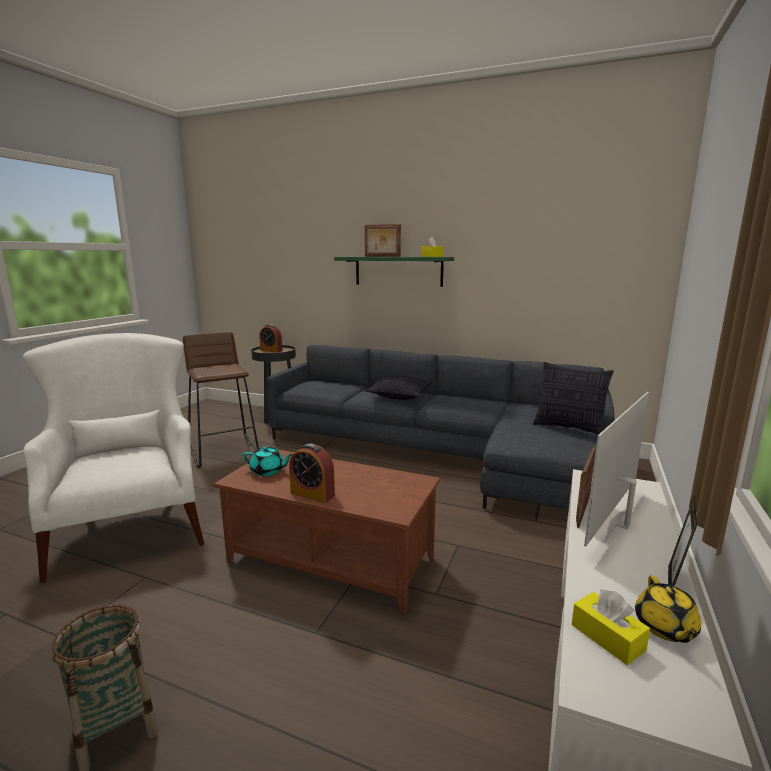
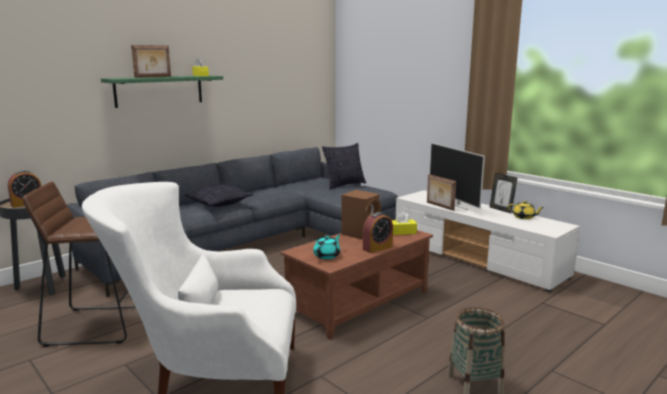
camera: 65 degrees left, 0 degrees up
yellow tissue box [572,589,650,665] -> yellow tissue box moved to [392,211,417,235]
none -> brown speaker [341,190,381,240]

